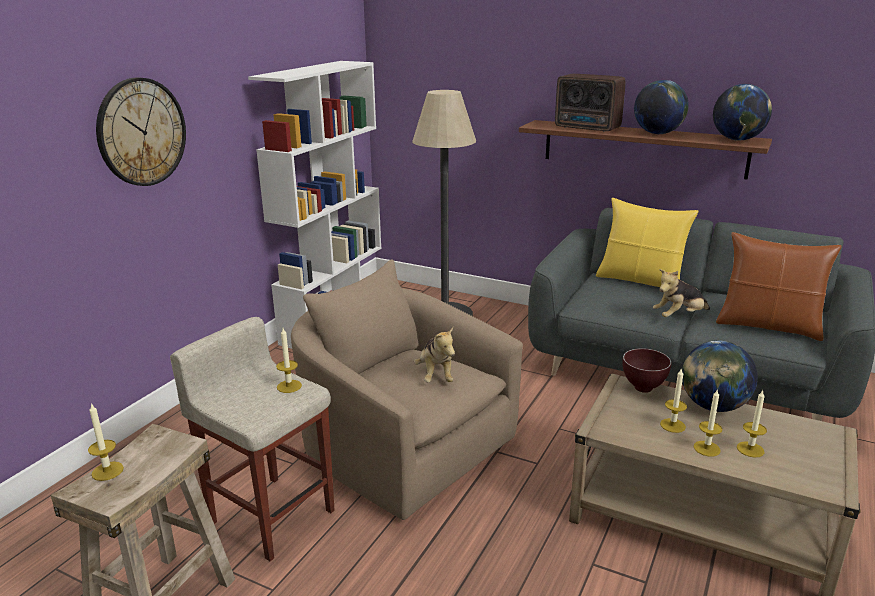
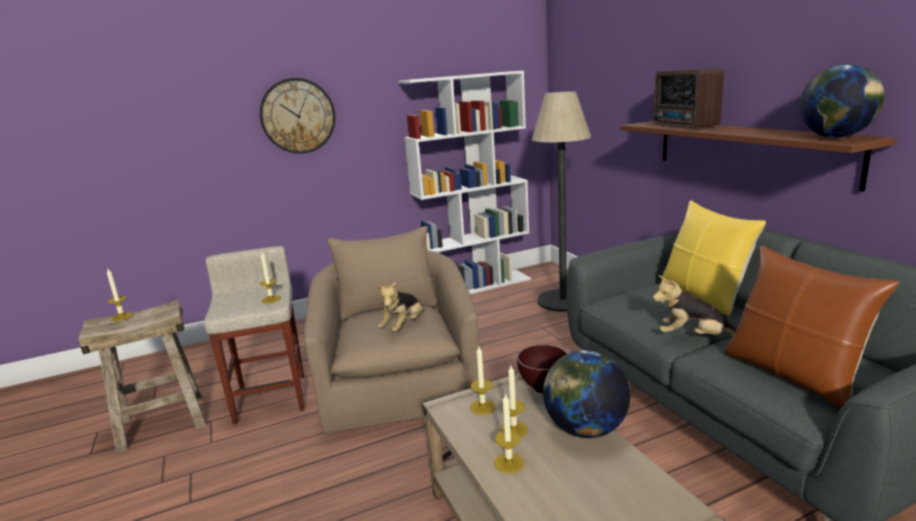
camera: 40 degrees right, 5 degrees down
globe [634,80,689,134] -> none
candle [737,390,767,457] -> candle moved to [470,345,496,415]

